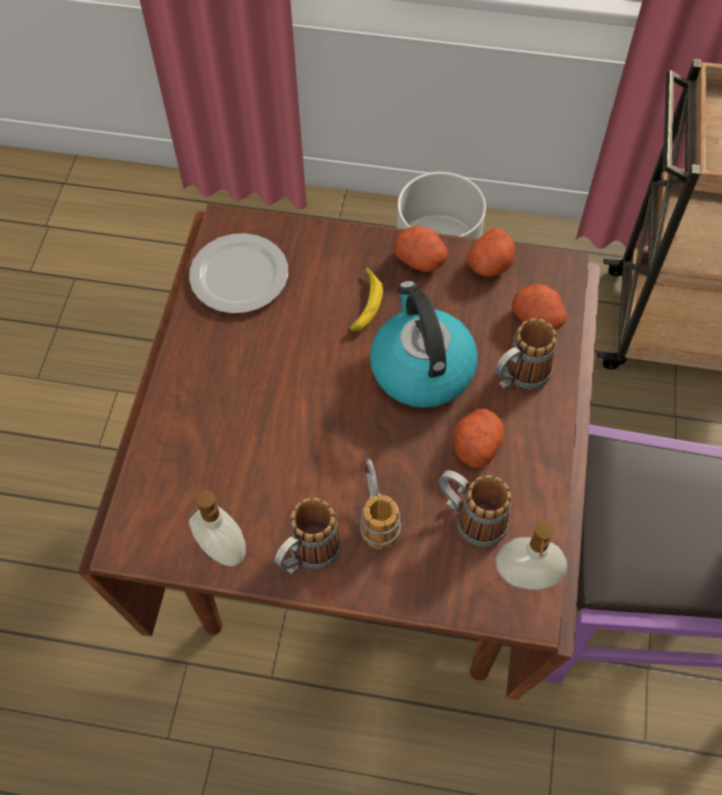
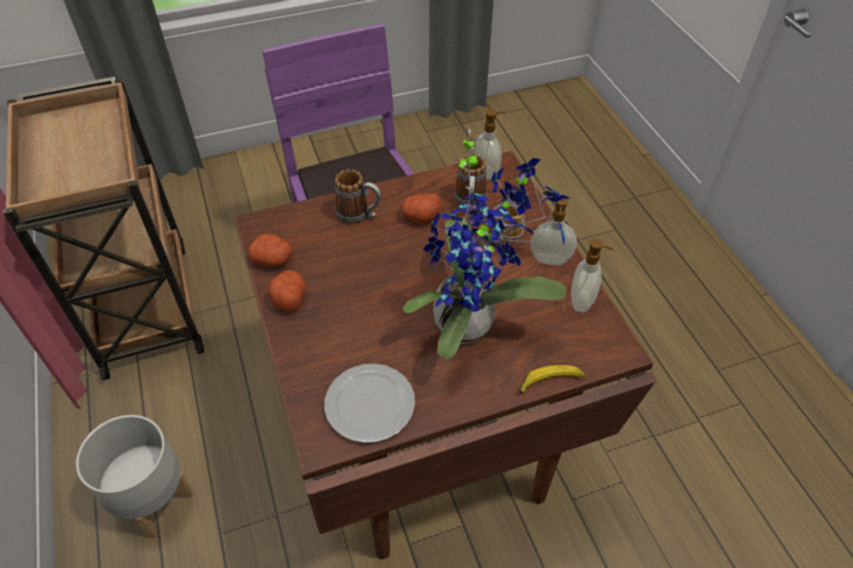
camera: 120 degrees left, 10 degrees down
mug [274,498,342,575] -> soap dispenser [531,198,577,265]
banana [348,267,383,332] -> banana moved to [520,365,585,394]
kettle [370,281,478,408] -> none
potato [512,284,567,331] -> none
none -> potted plant [403,129,571,359]

